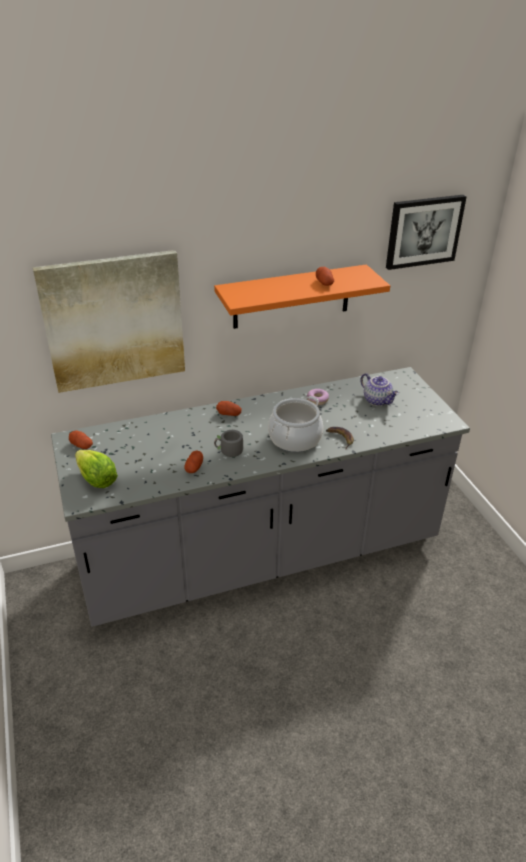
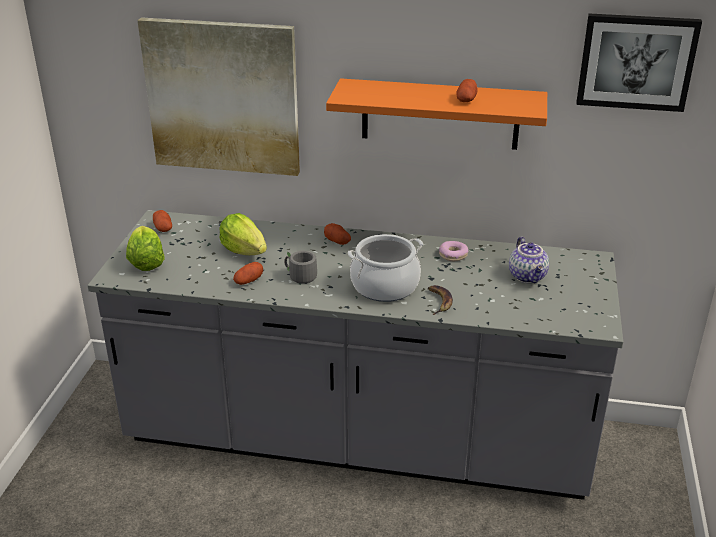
camera: 30 degrees right, 5 degrees down
none -> lettuce [220,213,267,255]

